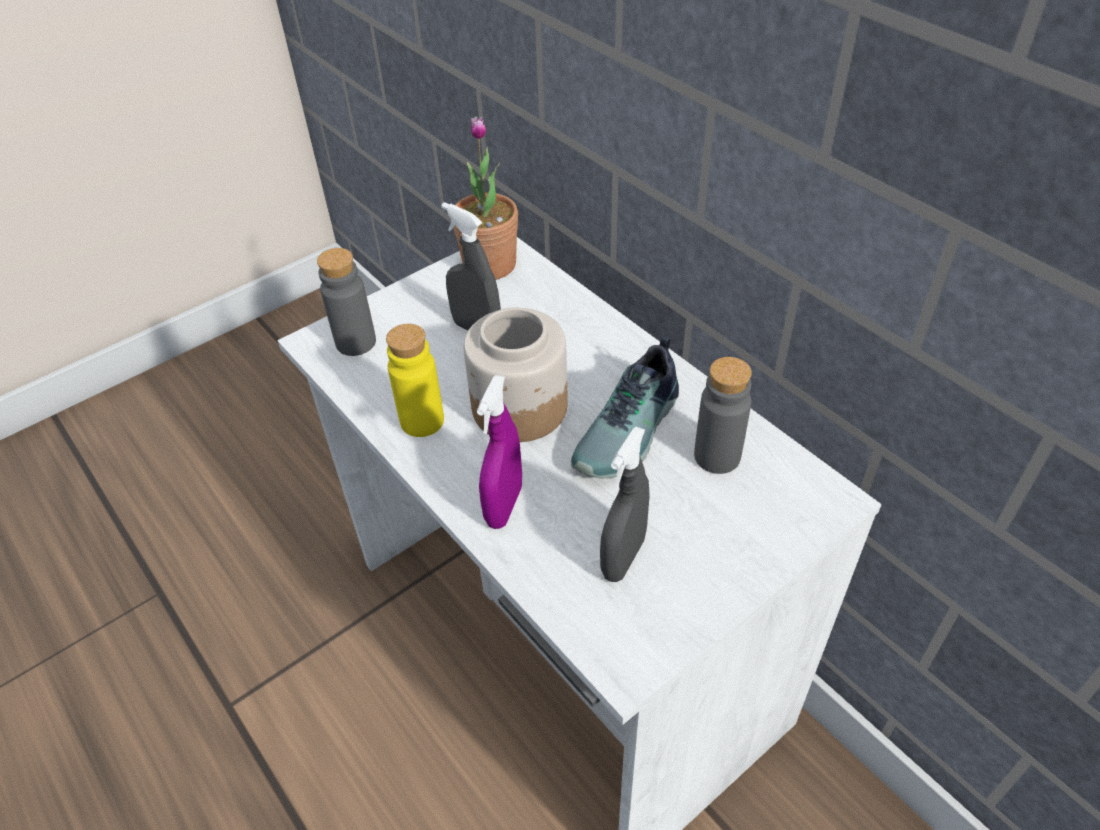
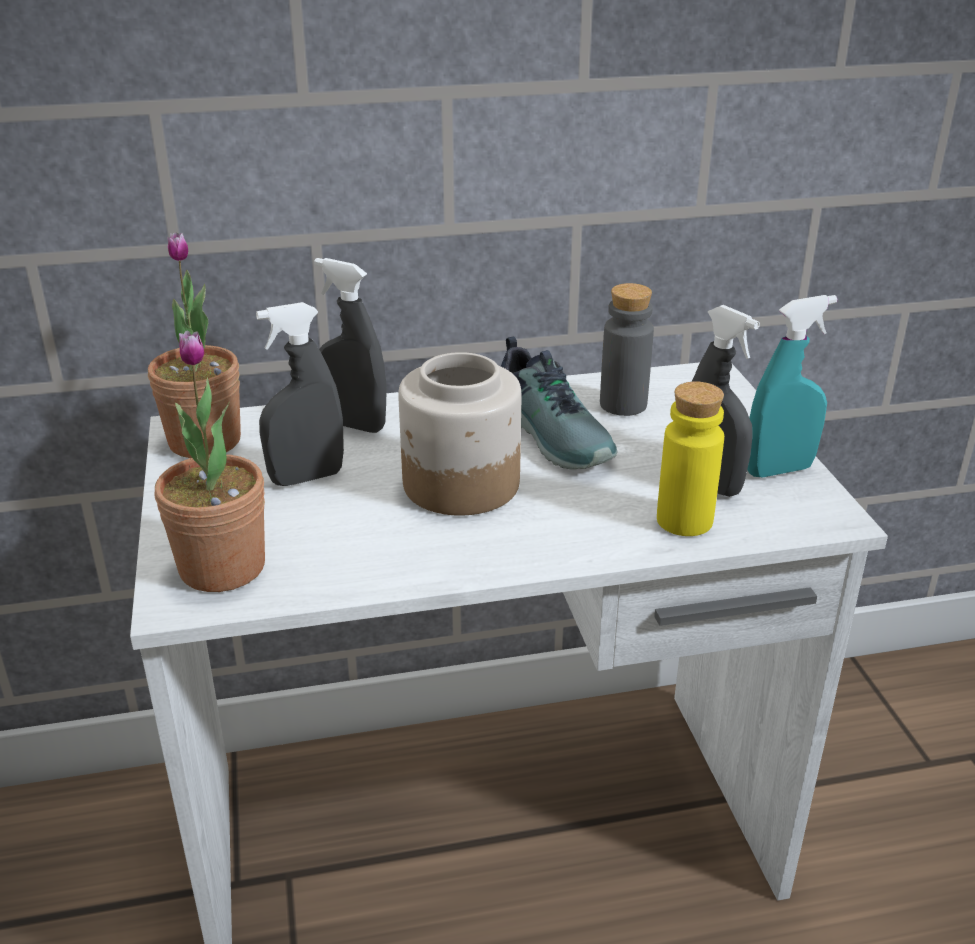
camera: 65 degrees left, 15 degrees down
grey bottle [317,248,376,356] -> potted plant [155,331,265,592]
yellow bottle [386,324,444,437] -> yellow bottle moved to [657,382,724,536]
purple spray bottle [477,375,522,529] -> none
none -> grey spray bottle [314,258,387,433]
none -> turquoise spray bottle [747,295,837,477]

